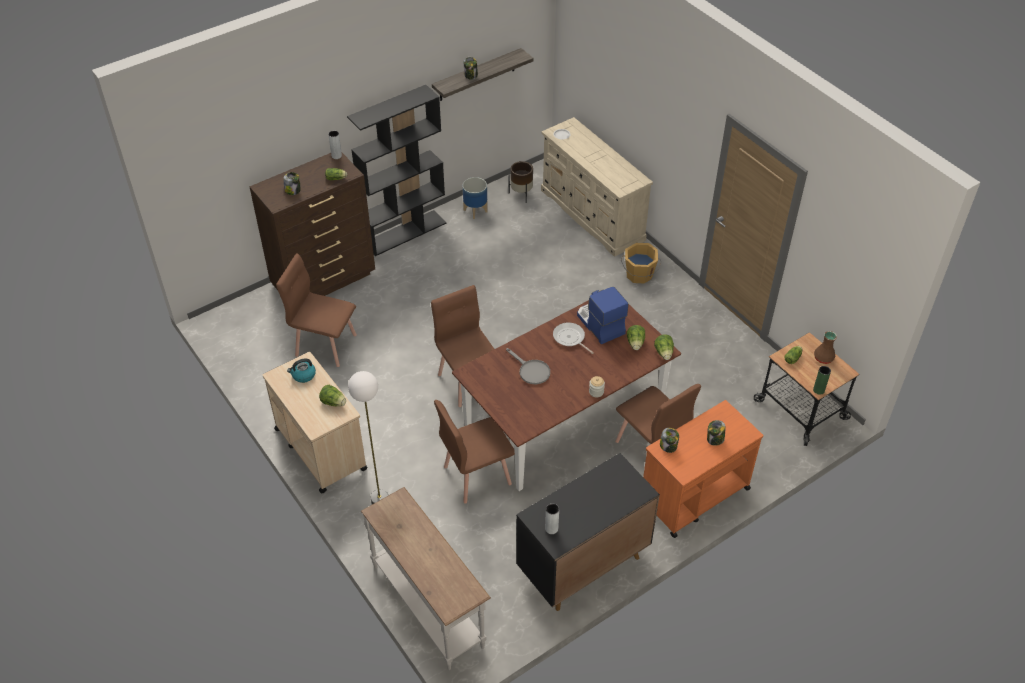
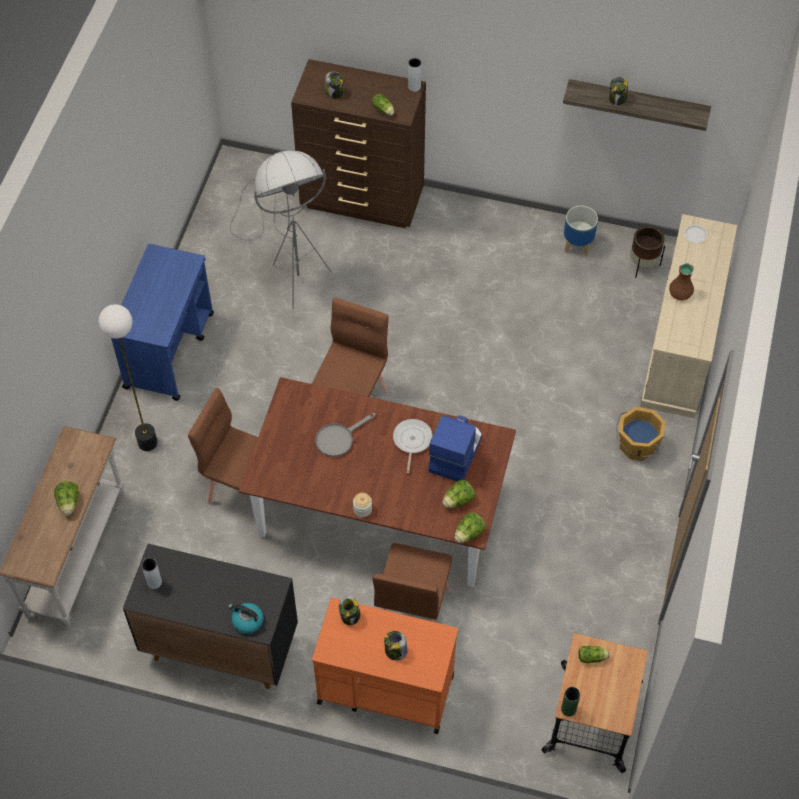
camera: 50 degrees right, 10 degrees up
beige cart [263,352,368,493] -> blue cart [111,244,214,401]
brown chair [276,253,357,367] -> grey floor lamp [230,150,331,310]
kettle [287,359,316,383] -> kettle moved to [228,603,263,634]
lettuce [319,385,346,406] -> lettuce moved to [54,481,79,515]
black bookcase [347,85,447,256] -> none
grey frying pan [506,348,550,384] -> grey frying pan turned 45 degrees clockwise [315,413,375,457]
brown vase [814,331,837,364] -> brown vase moved to [669,263,694,300]

